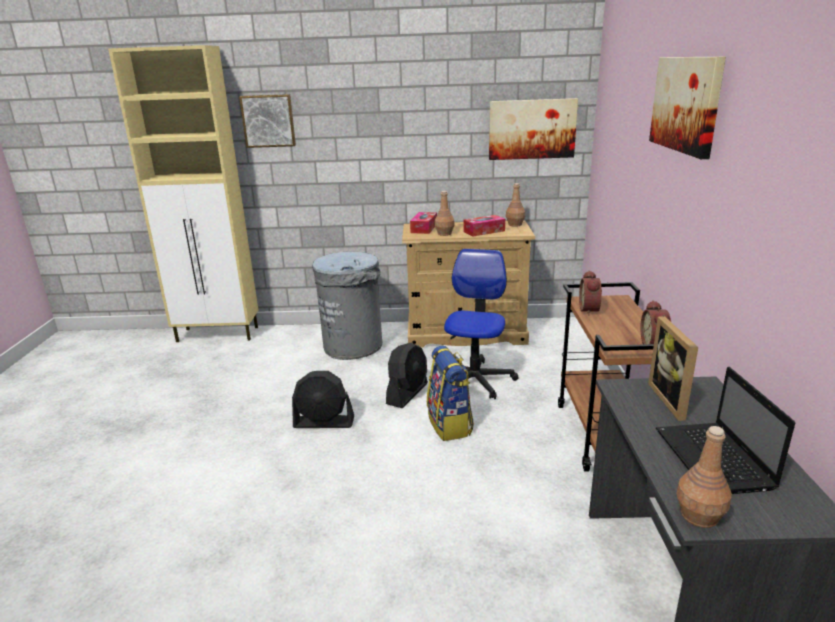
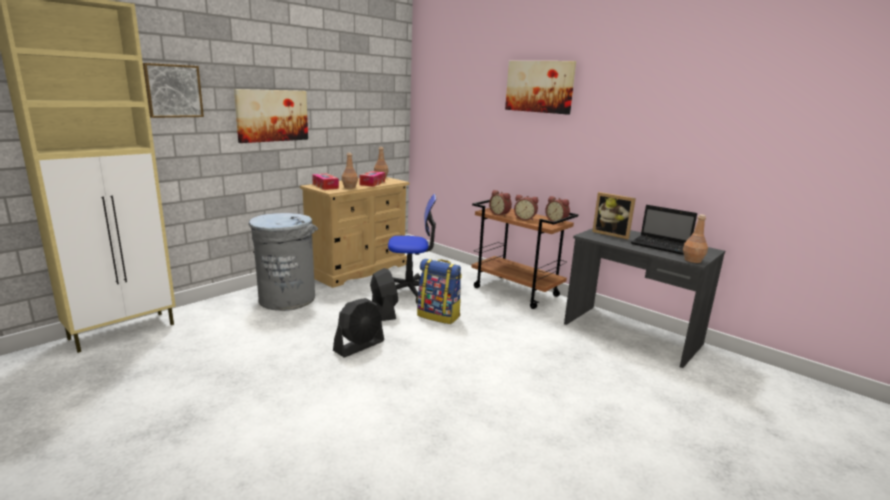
camera: 50 degrees left, 5 degrees down
office chair [444,249,518,399] -> office chair turned 120 degrees clockwise [388,194,436,303]
picture [489,98,578,160] -> picture moved to [234,89,308,143]
none -> alarm clock [514,195,538,220]

